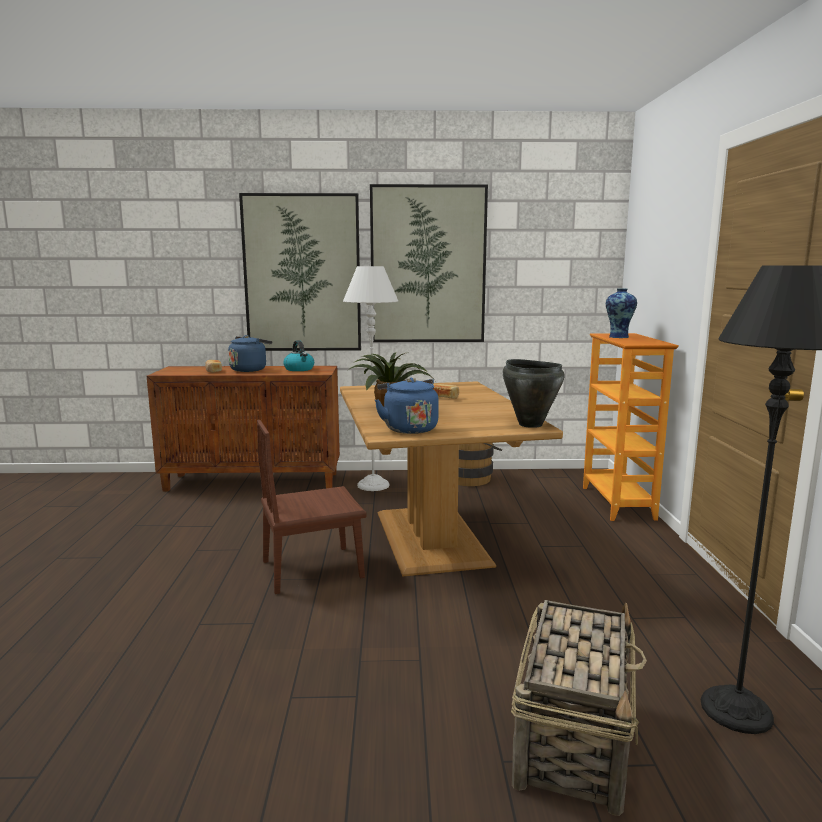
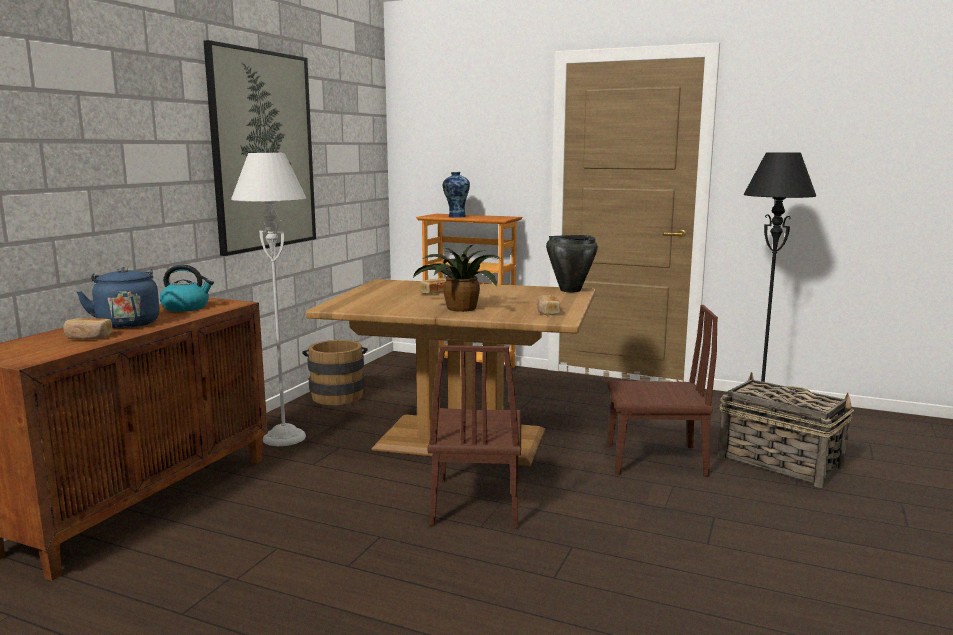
camera: 65 degrees left, 0 degrees up
picture [239,193,361,351] -> none
blue kettle [375,378,439,434] -> bread [537,295,560,316]
none -> brown chair [607,305,718,477]

